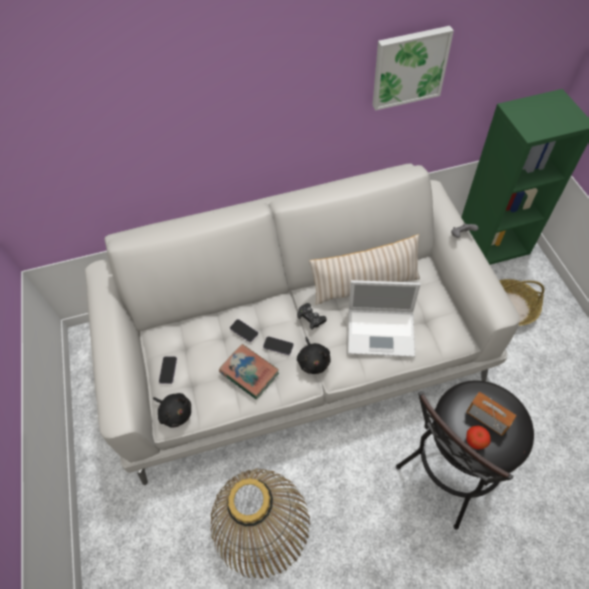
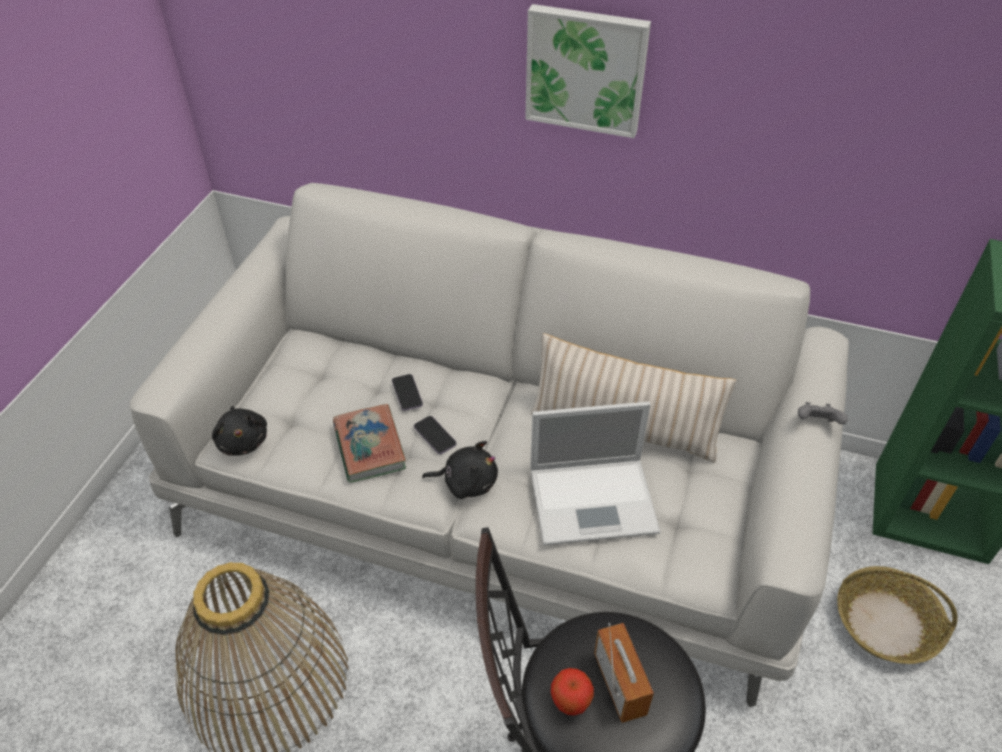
camera: 30 degrees right, 10 degrees down
phone [159,357,177,384] -> none
black game controller [297,303,327,330] -> none
black plush toy [297,337,330,374] -> black plush toy turned 105 degrees counterclockwise [422,441,498,499]
laptop [348,280,420,357] -> laptop turned 45 degrees counterclockwise [530,401,660,545]
picture [372,26,454,111] -> picture moved to [525,4,651,138]

